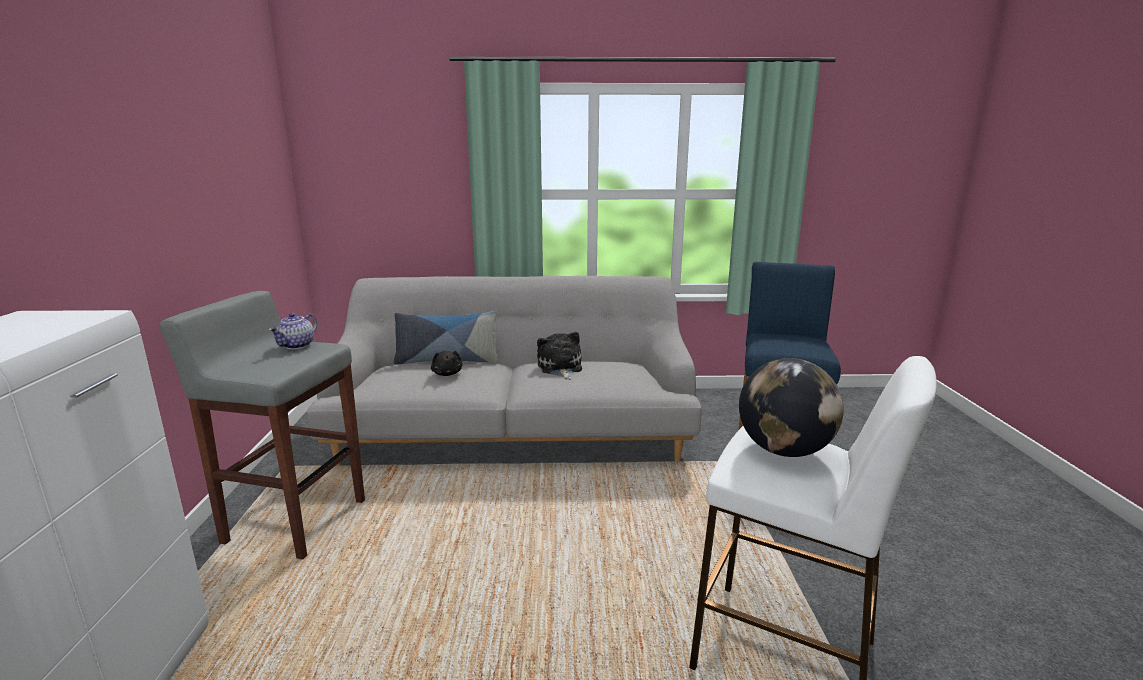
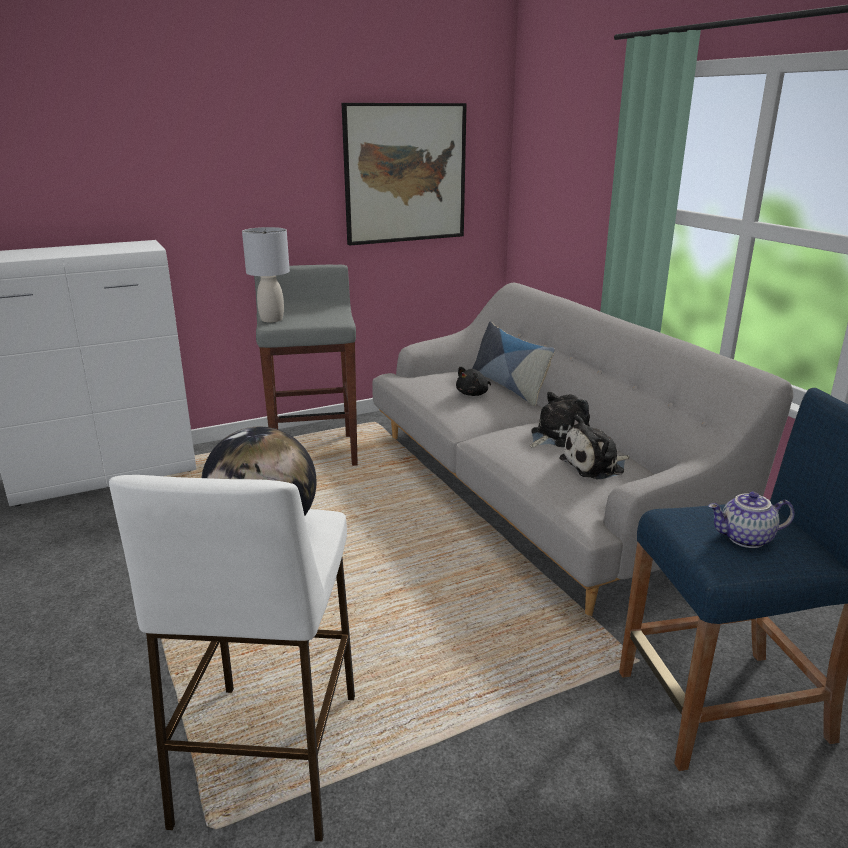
camera: 65 degrees right, 5 degrees up
teapot [269,313,317,349] -> teapot moved to [708,492,795,548]
none -> grey table lamp [242,227,290,322]
none -> picture [342,103,467,246]
none -> plush toy [559,415,630,479]

